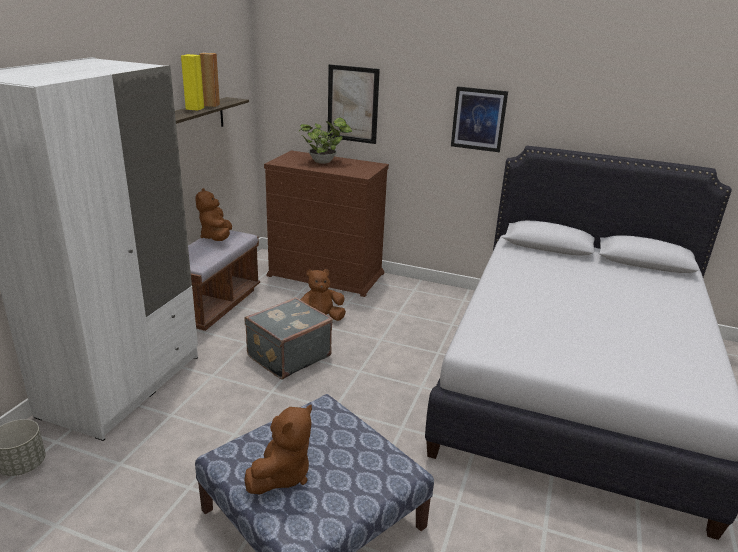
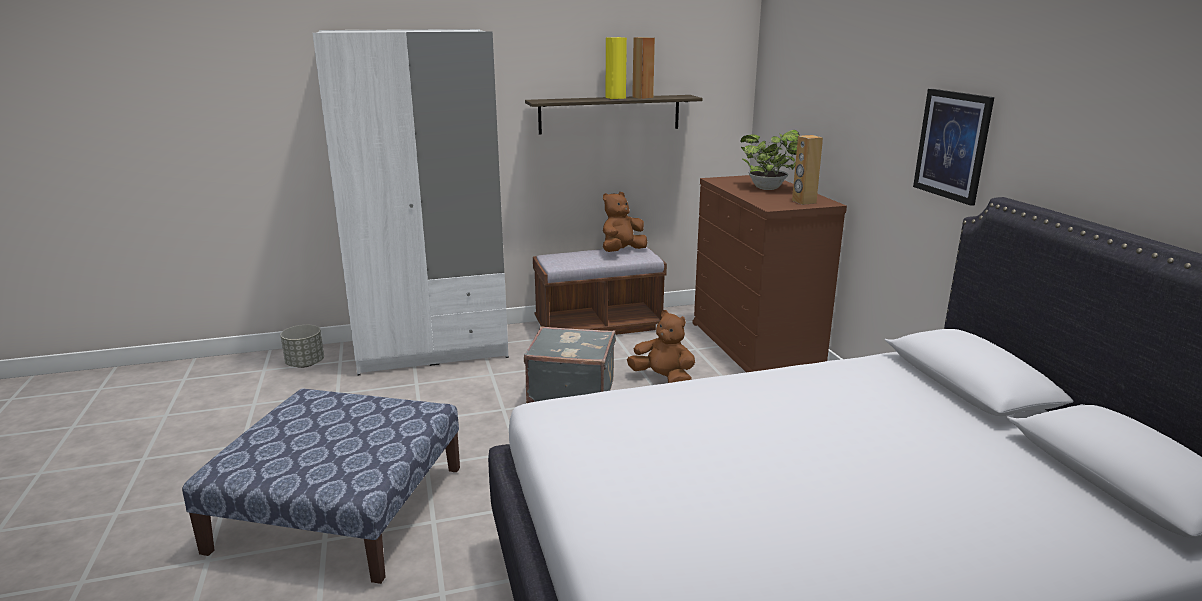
camera: 55 degrees right, 5 degrees down
brown plush toy [244,405,312,494] -> none
picture [328,64,380,144] -> none
none -> brown speaker [792,135,823,205]

